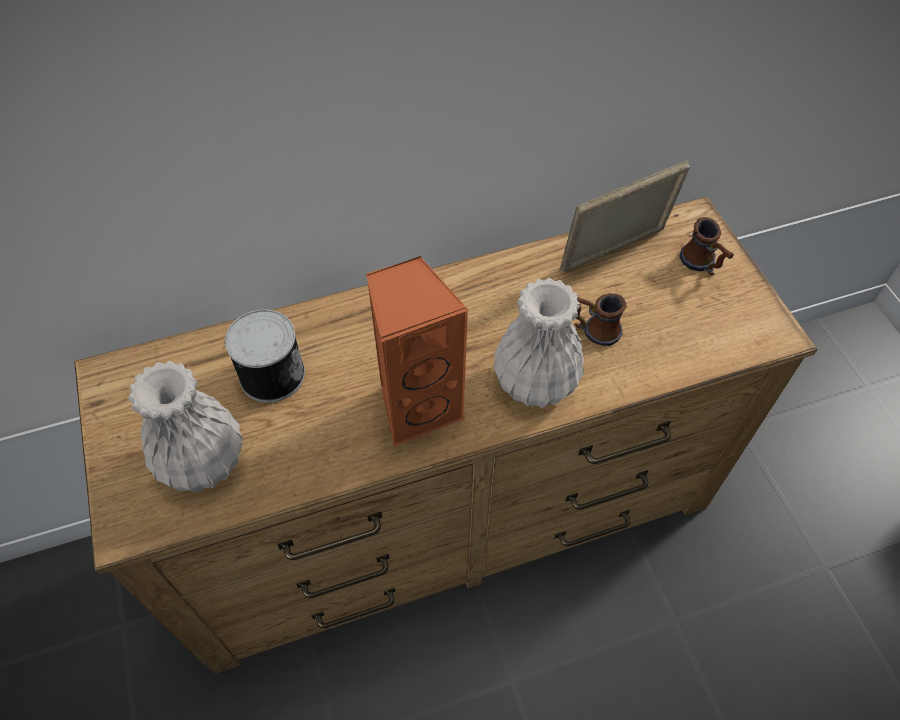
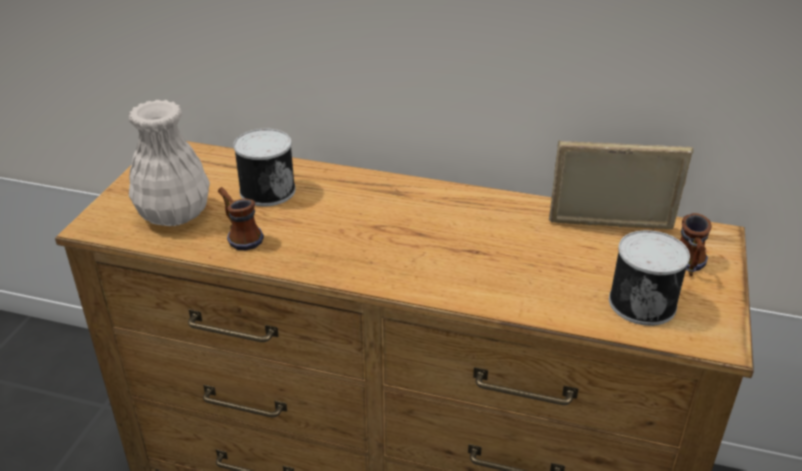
camera: 35 degrees right, 20 degrees down
orange speaker [366,256,468,446] -> none
white vase [493,278,584,408] -> none
mug [575,293,627,346] -> mug moved to [218,187,264,250]
none -> can [609,230,690,326]

